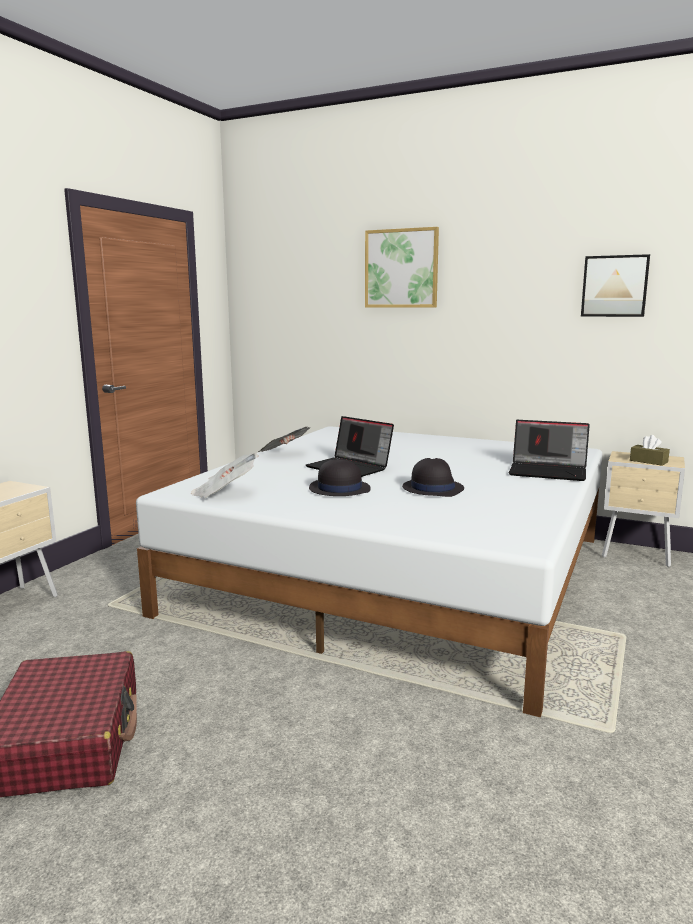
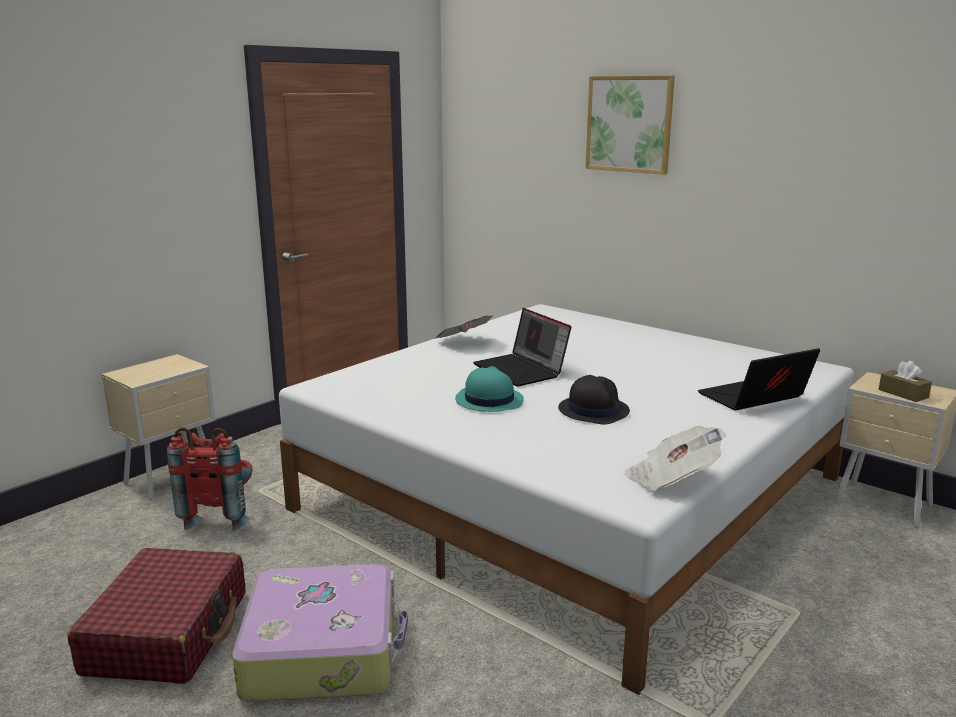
camera: 15 degrees right, 5 degrees up
newspaper [190,453,259,498] -> newspaper moved to [624,426,726,492]
black hat [309,458,371,496] -> turquoise hat [455,366,524,412]
laptop [509,420,590,481] -> laptop turned 120 degrees clockwise [698,348,820,410]
picture [581,254,650,317] -> none
none -> red backpack [167,427,252,531]
none -> suitcase [232,564,408,702]

